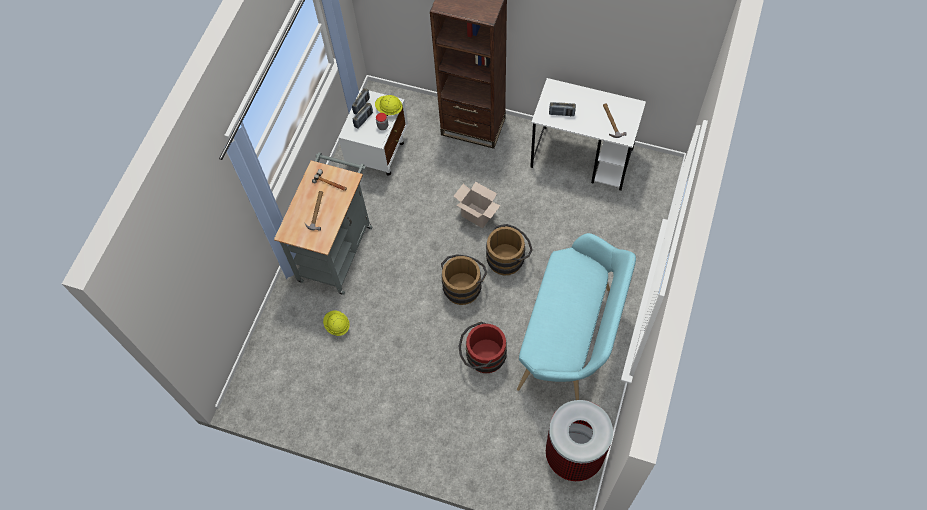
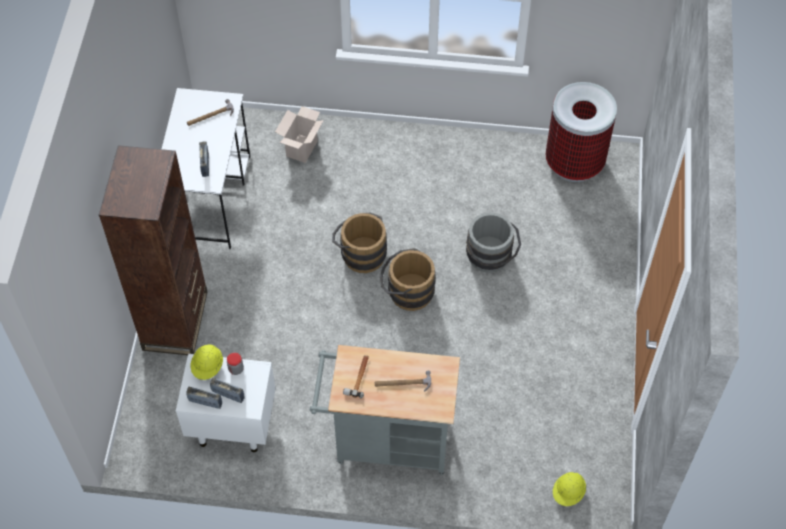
camera: 105 degrees left, 5 degrees down
yellow hard hat [323,311,350,336] -> yellow hard hat moved to [553,472,586,506]
cardboard box [454,182,500,228] -> cardboard box moved to [275,106,324,163]
red bucket [459,322,507,373] -> grey bucket [466,212,521,273]
turquoise bench [517,233,636,400] -> none

